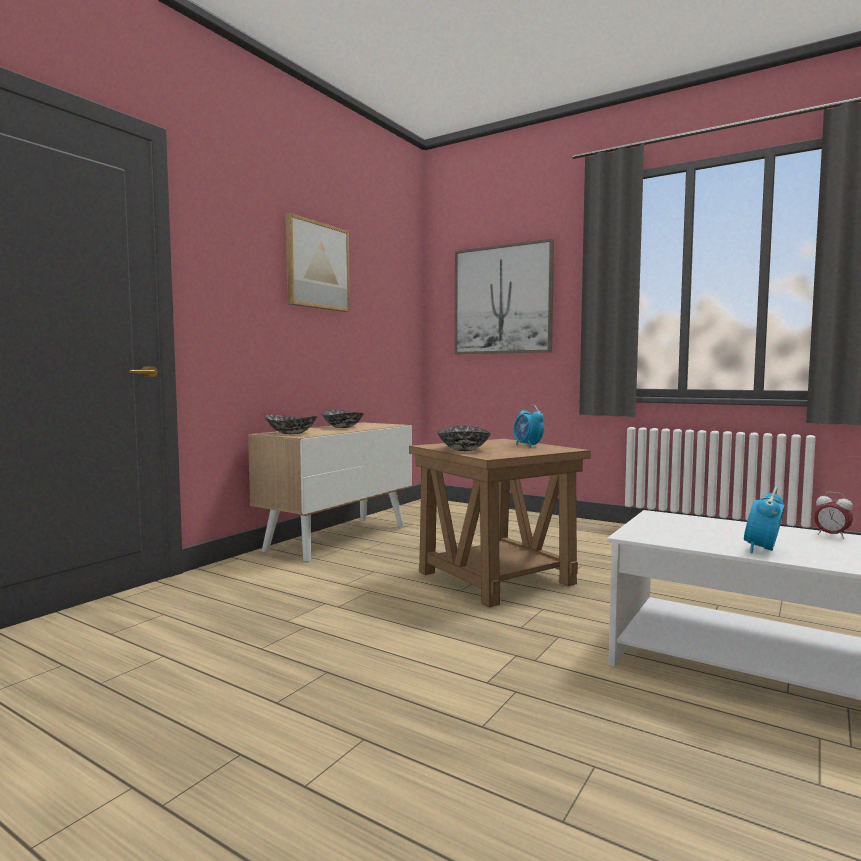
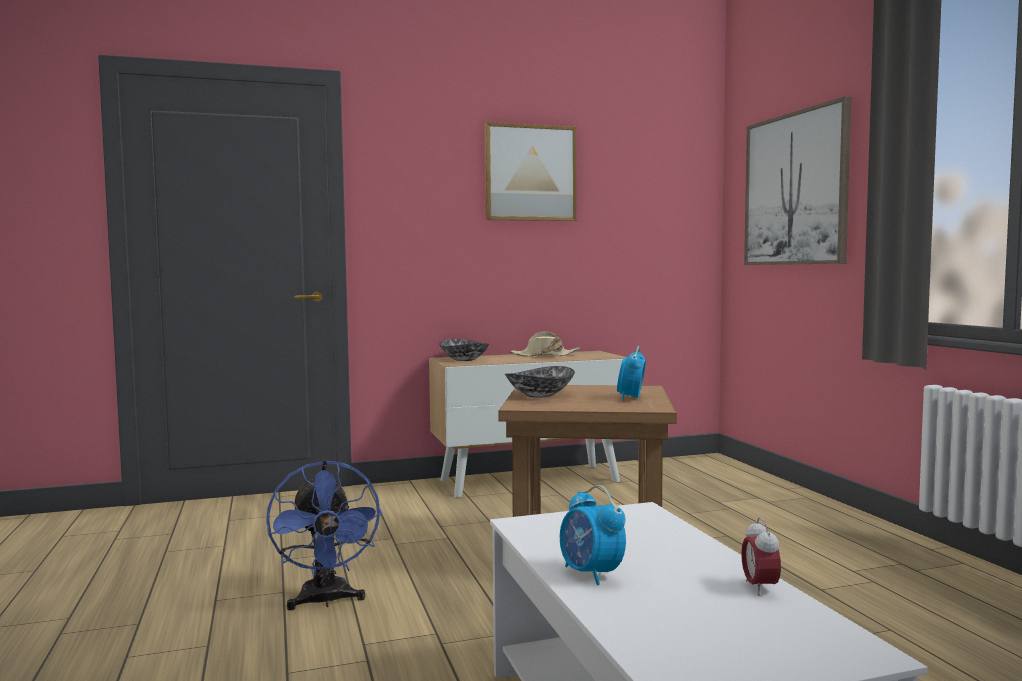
camera: 40 degrees right, 0 degrees up
bowl [322,410,364,428] -> beige hat [510,331,580,357]
alarm clock [744,487,785,553] -> alarm clock turned 105 degrees counterclockwise [560,485,626,585]
none -> blue fan [266,460,383,610]

